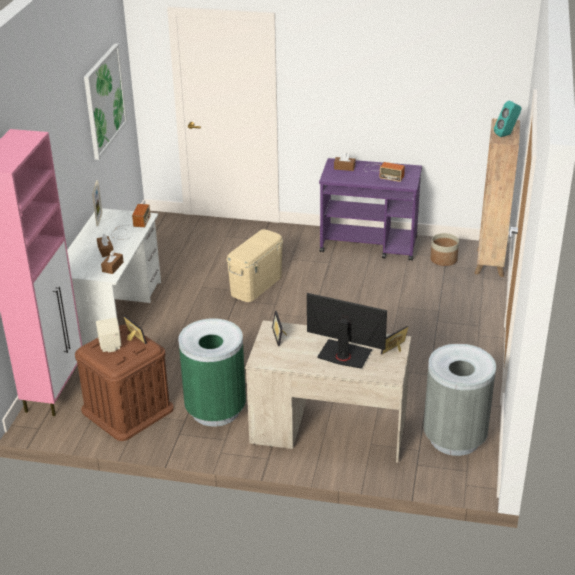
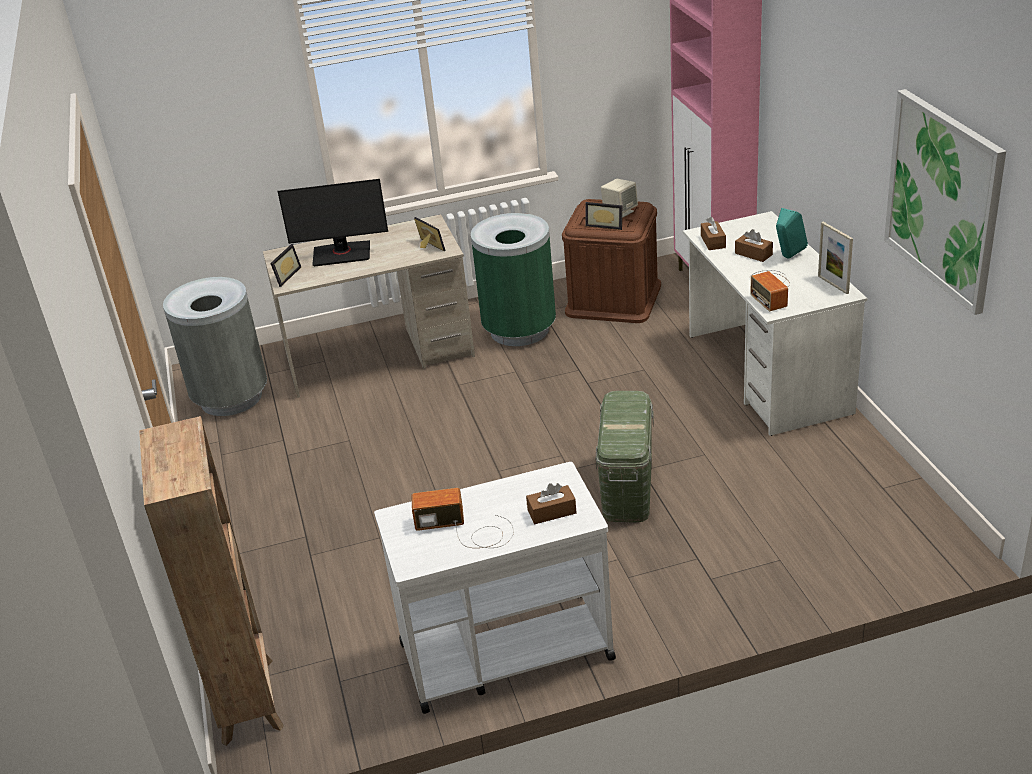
camera: 155 degrees right, 0 degrees up
beige storage box [227,229,283,302] -> green storage box [595,391,654,522]
purple cart [319,158,422,261] -> white cart [374,462,616,714]
planter [430,233,459,266] -> none
turquoise speaker [494,101,522,137] -> turquoise speaker moved to [776,208,808,258]

